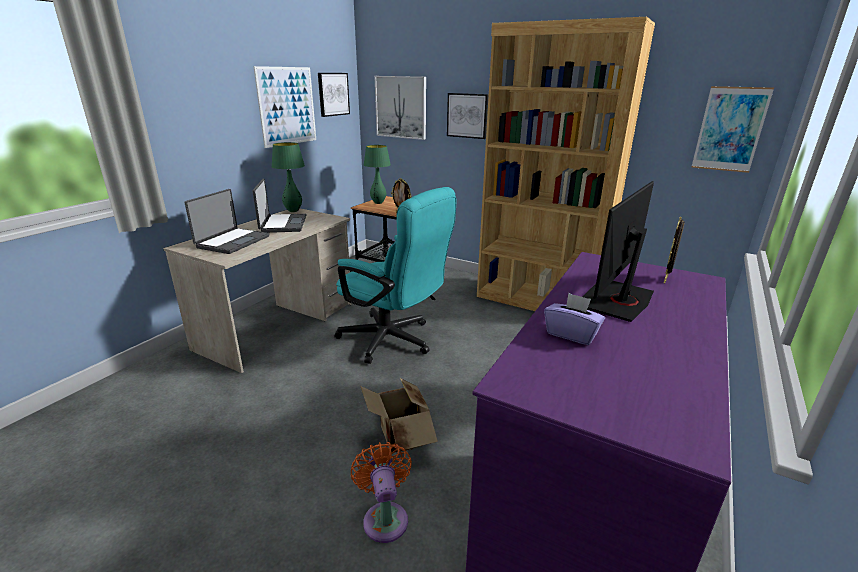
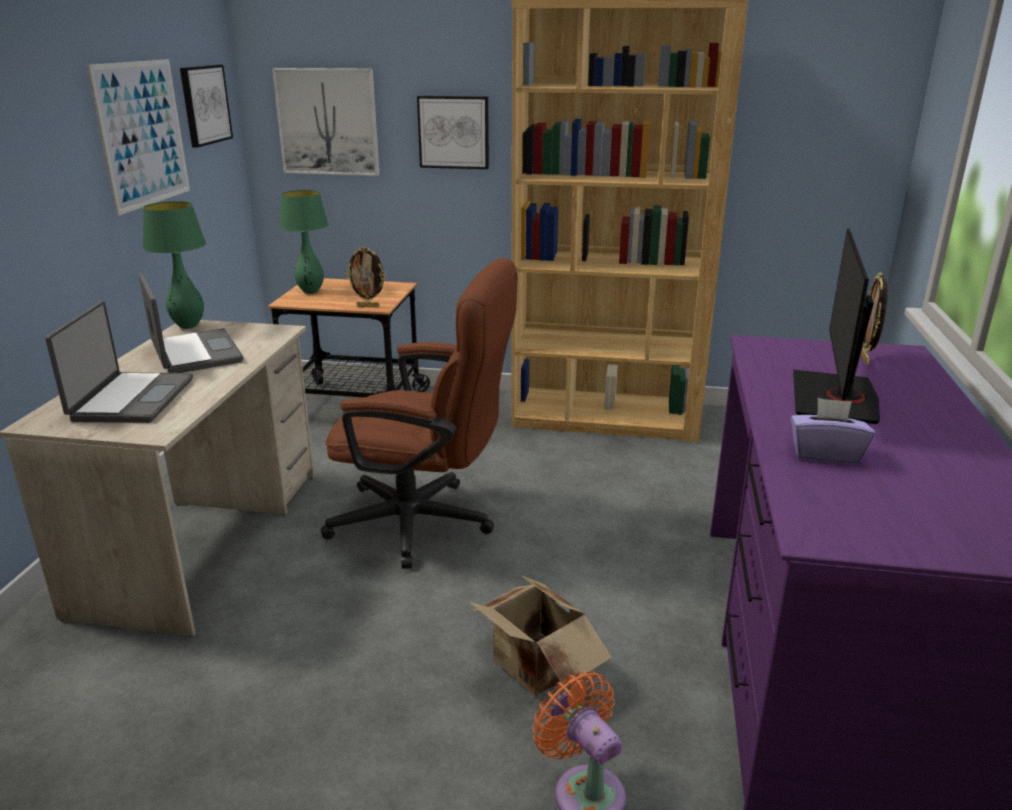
camera: 20 degrees left, 0 degrees up
turquoise office chair [334,187,457,364] -> brown office chair [321,258,518,569]
picture [692,86,774,173] -> none

